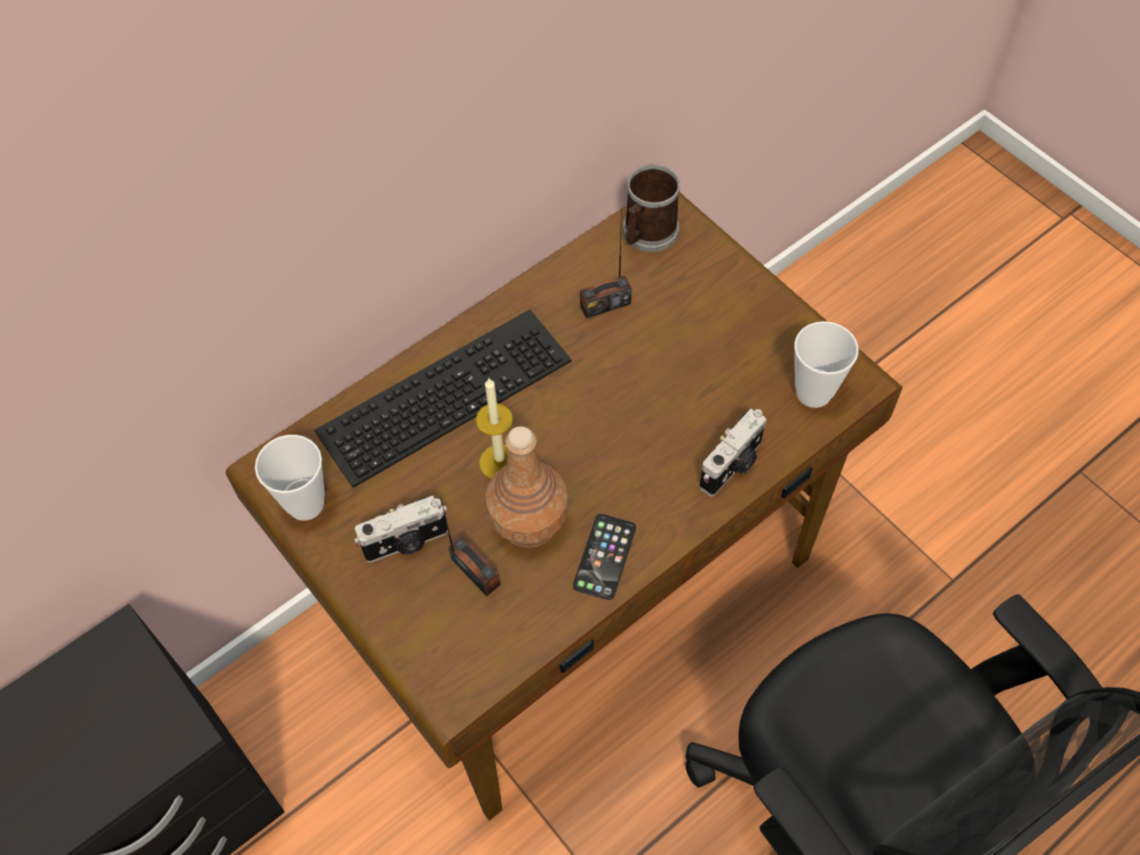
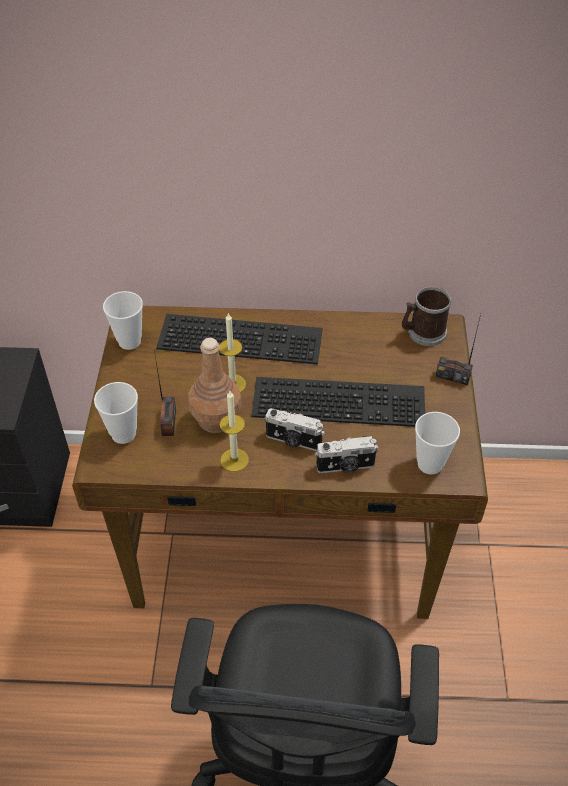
camera: 40 degrees right, 10 degrees down
camera [354,496,448,563] -> camera moved to [265,408,325,451]
phone [573,514,636,600] -> candle [219,391,249,472]
radio [580,209,632,319] -> radio moved to [435,314,481,385]
none -> cup [94,382,138,444]
none -> keyboard [251,377,425,427]

